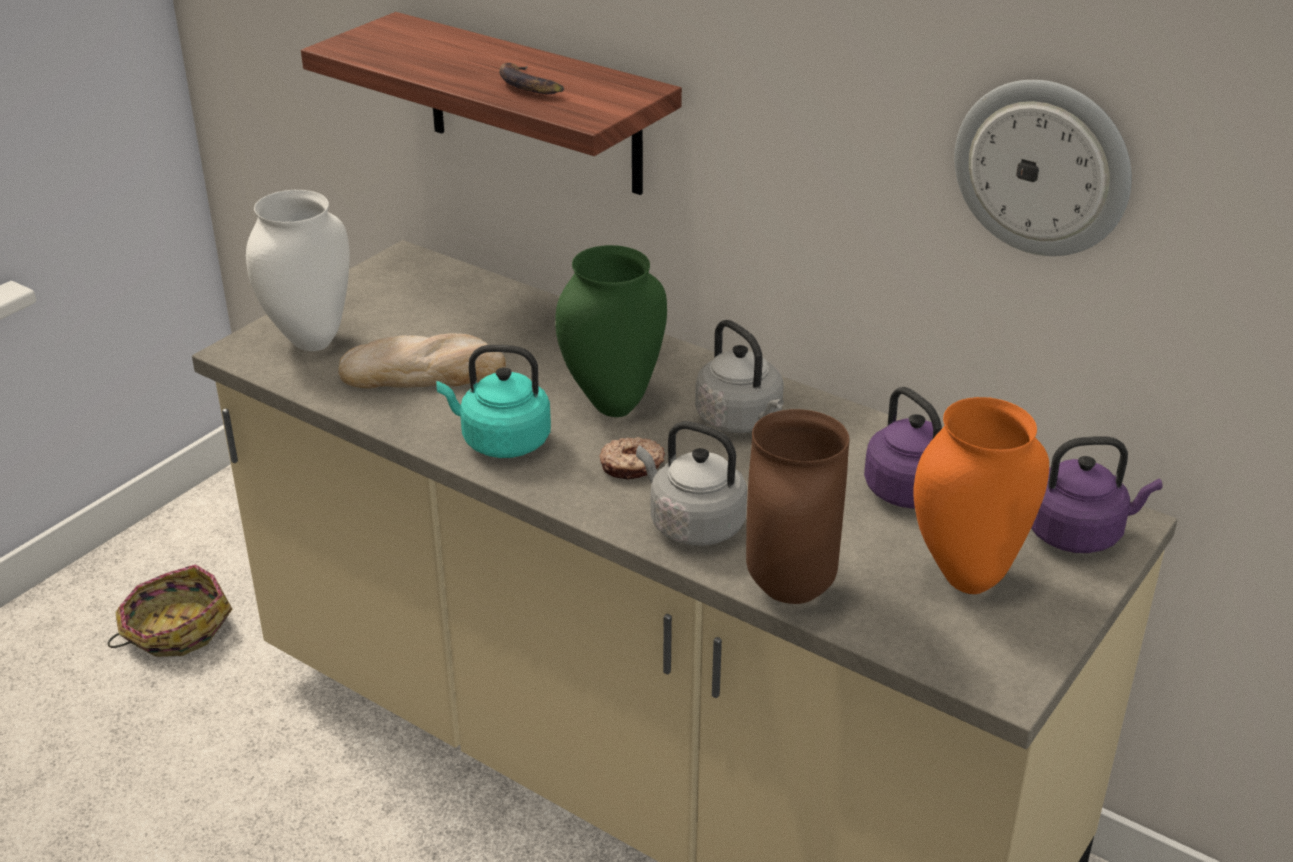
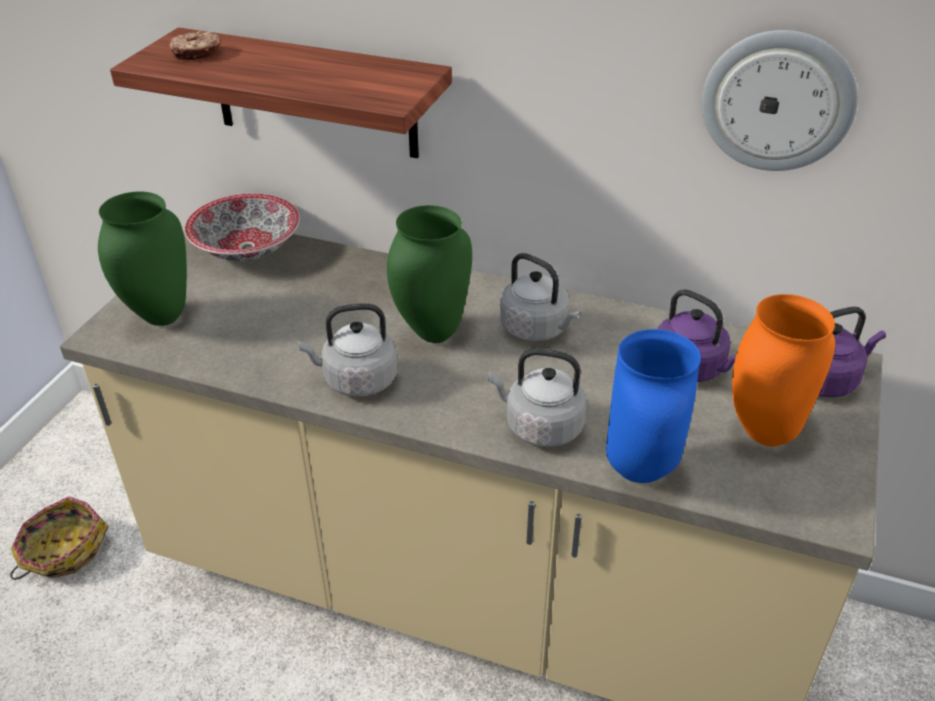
camera: 15 degrees left, 5 degrees up
white vase [246,190,350,351] -> green vase [98,191,187,326]
bread [339,334,506,388] -> none
turquoise kettle [436,345,551,458] -> grey kettle [298,303,397,396]
banana [499,63,564,94] -> none
donut [600,437,665,480] -> donut moved to [169,31,221,60]
brown vase [746,409,849,604] -> blue vase [606,329,701,483]
none -> bowl [185,194,300,261]

